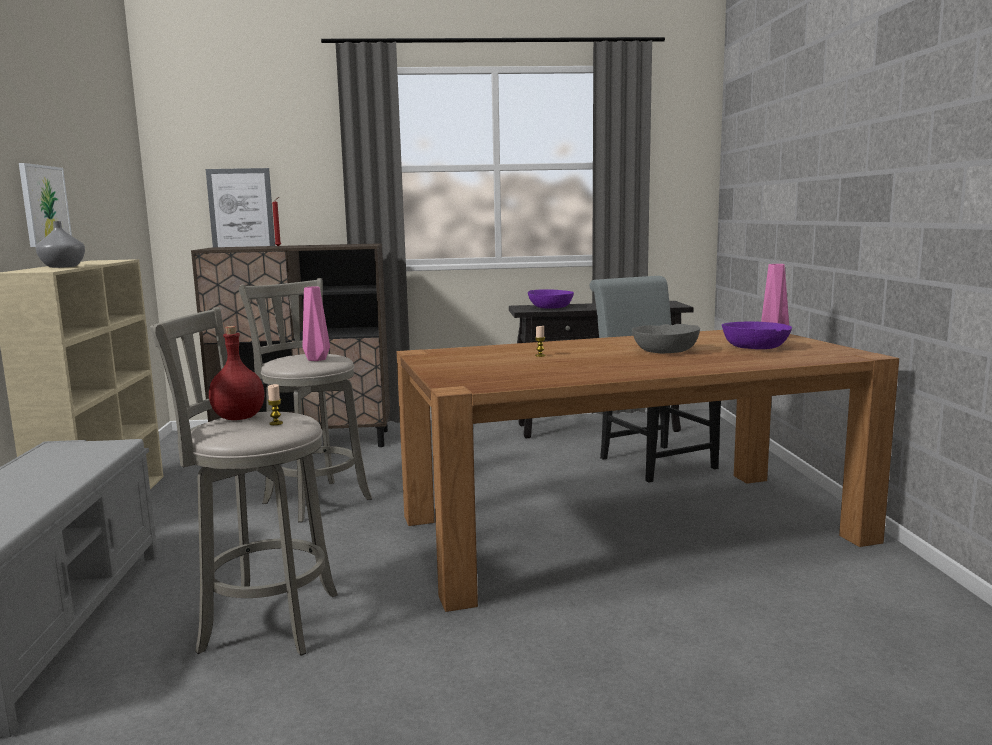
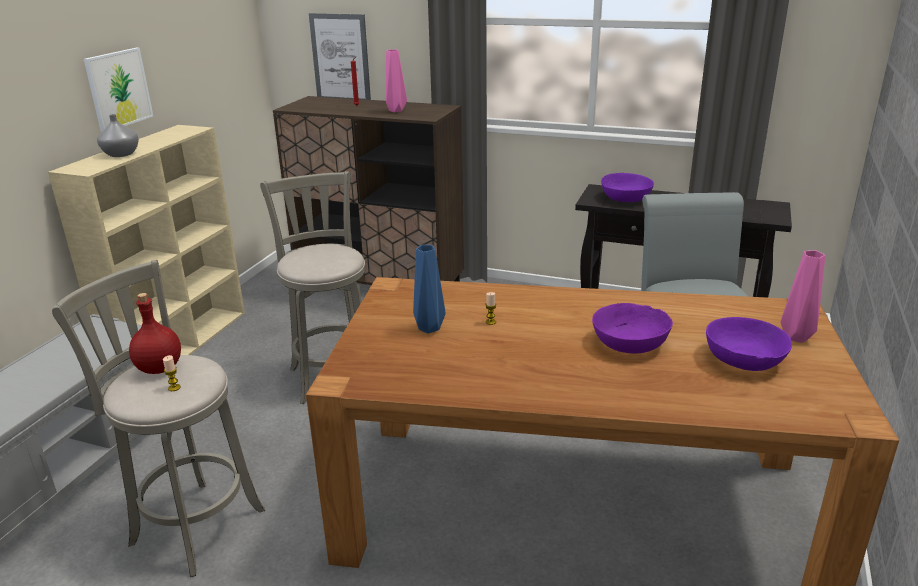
camera: 25 degrees right, 15 degrees up
pink vase [303,286,330,361] -> pink vase moved to [386,49,407,112]
grey bowl [632,324,700,353] -> purple bowl [592,303,673,353]
none -> blue vase [413,245,445,333]

